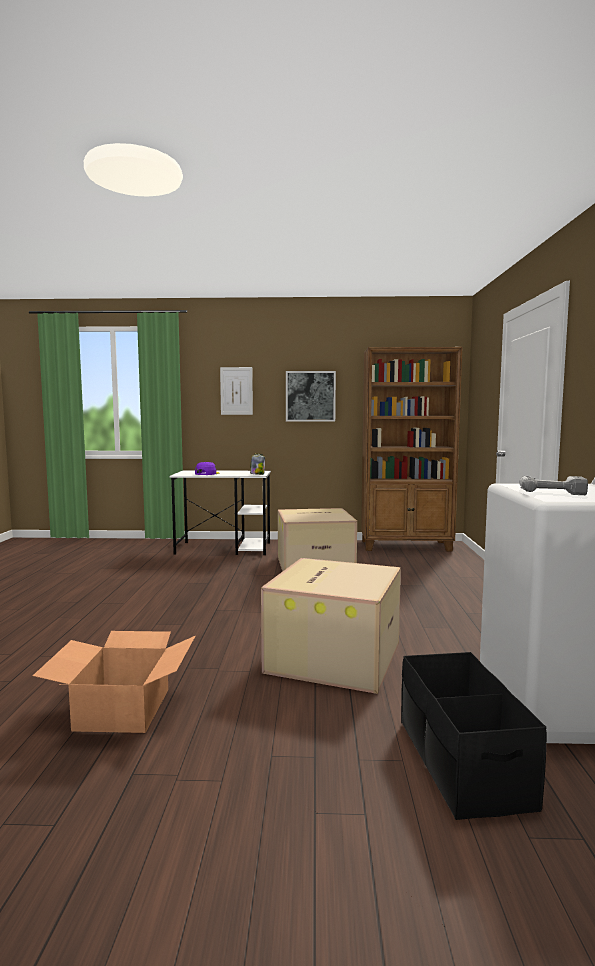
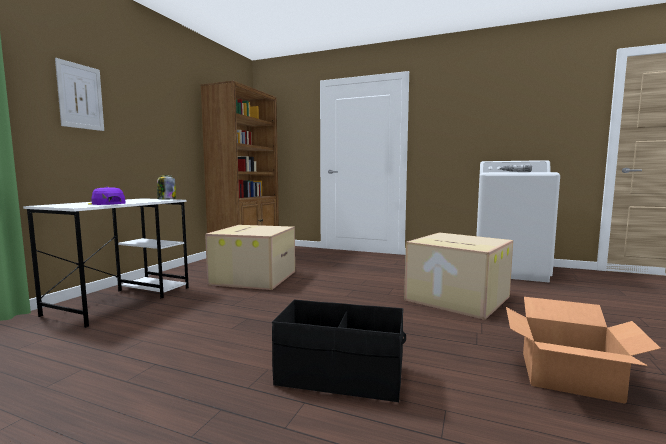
camera: 70 degrees left, 0 degrees up
picture [286,371,336,421] -> none
black storage box [401,652,547,820] -> black storage box moved to [272,300,406,402]

